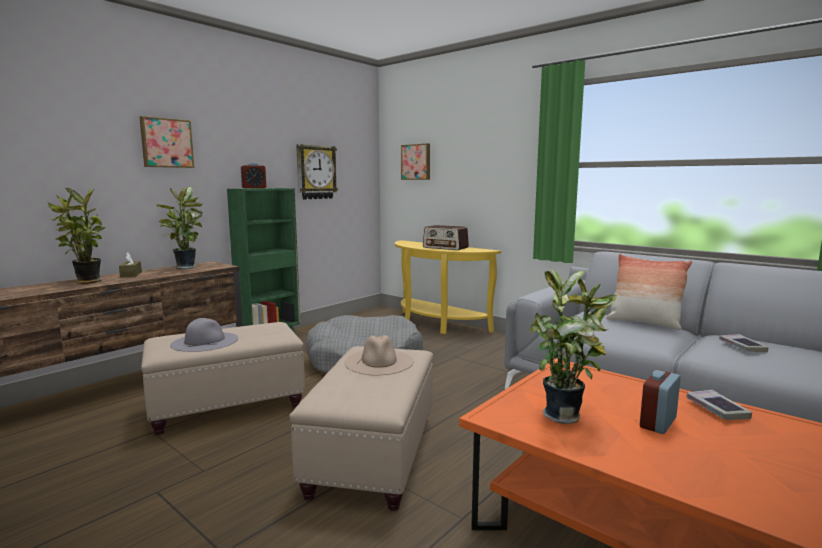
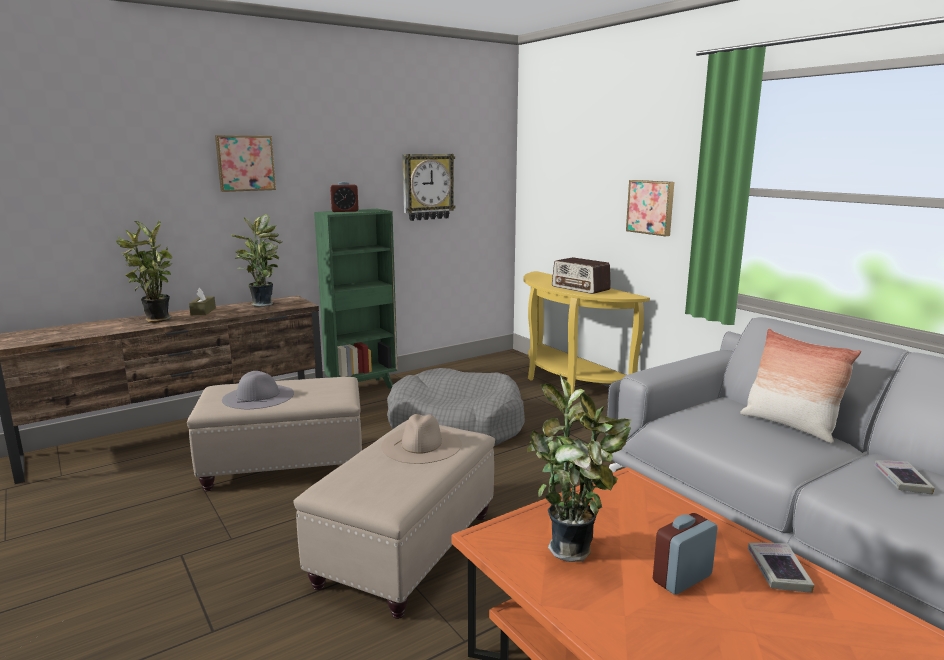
camera: 15 degrees right, 5 degrees up
picture [401,143,430,180] -> picture moved to [626,180,674,236]

